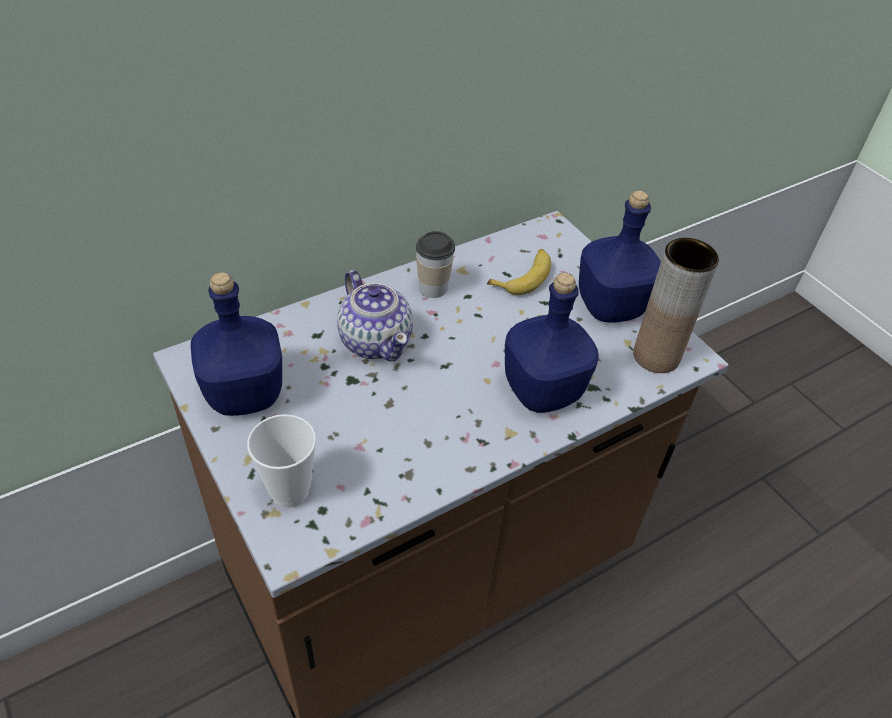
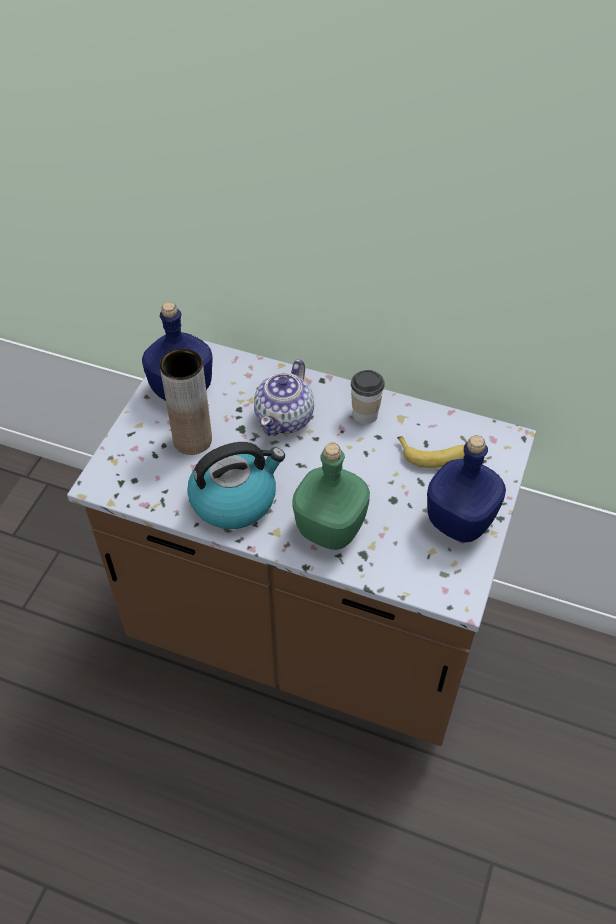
camera: 55 degrees right, 5 degrees up
cup [247,414,316,508] -> none
blue bottle [505,273,599,413] -> green bottle [292,443,370,550]
brown vase [633,238,719,373] -> brown vase moved to [160,349,212,455]
none -> kettle [187,442,285,529]

